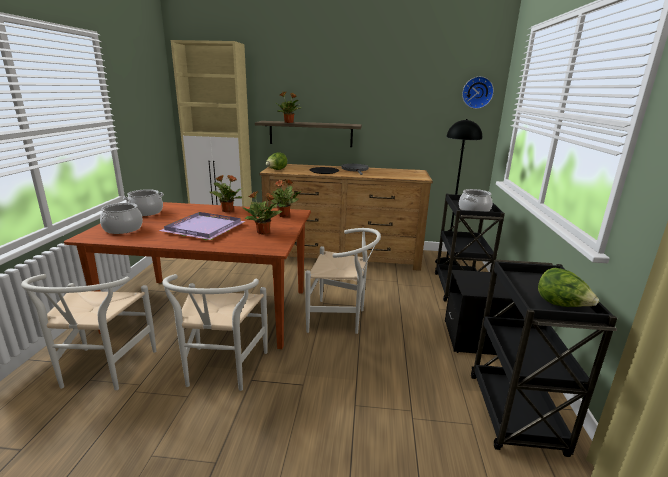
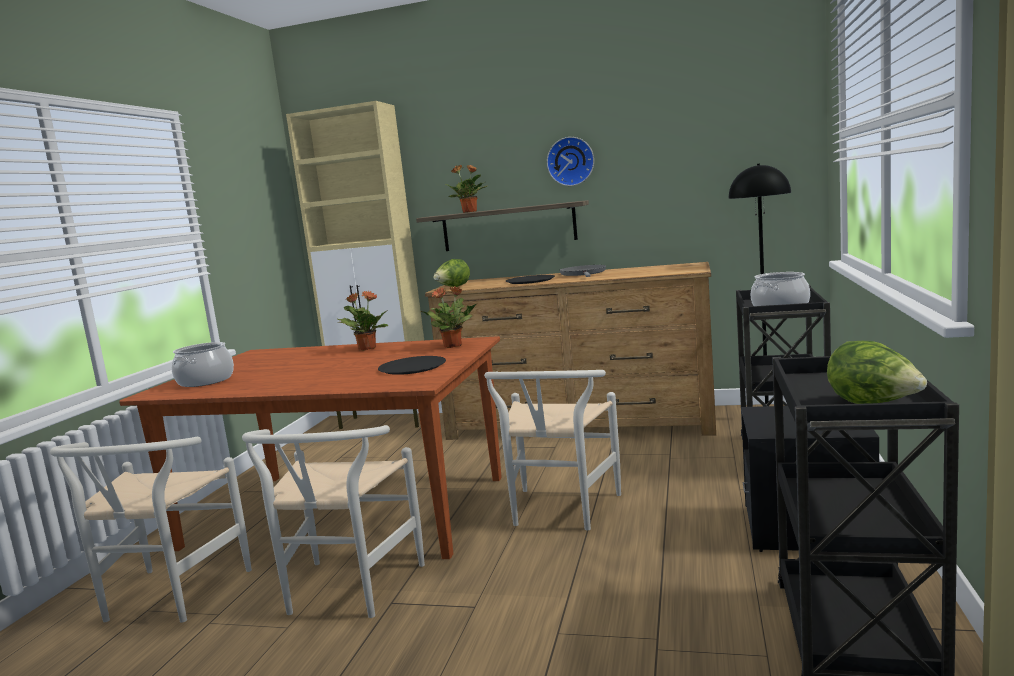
camera: 10 degrees right, 10 degrees down
cooking pot [123,189,164,216] -> none
purple tray [159,212,246,240] -> none
potted plant [243,191,282,234] -> black plate [378,356,446,375]
white chair [305,228,381,334] -> white chair turned 90 degrees clockwise [484,370,621,531]
wall clock [462,76,494,109] -> wall clock moved to [547,137,594,186]

